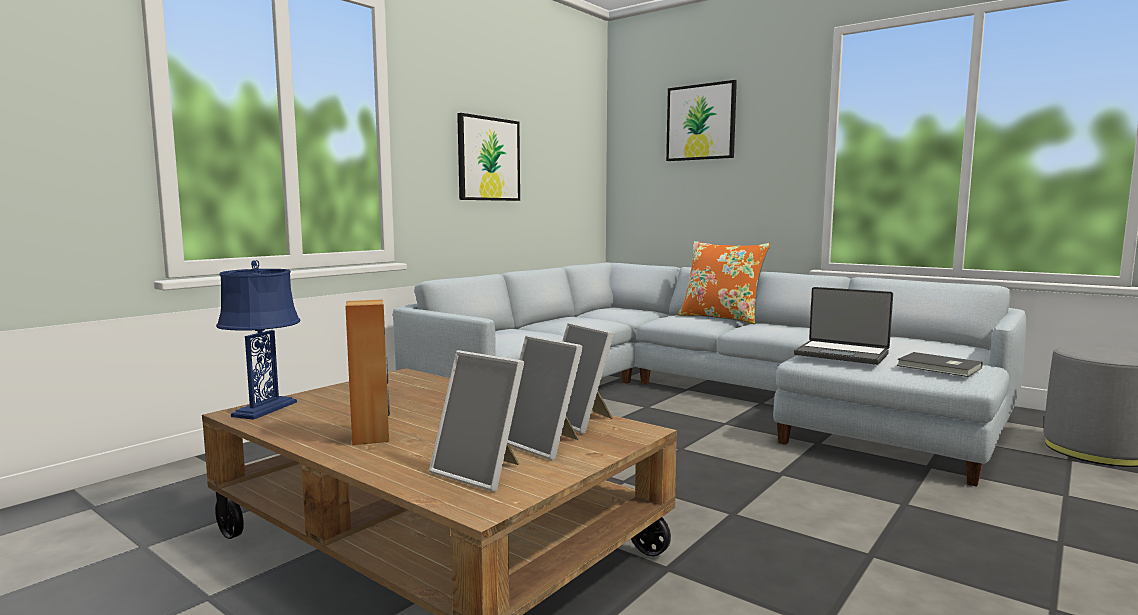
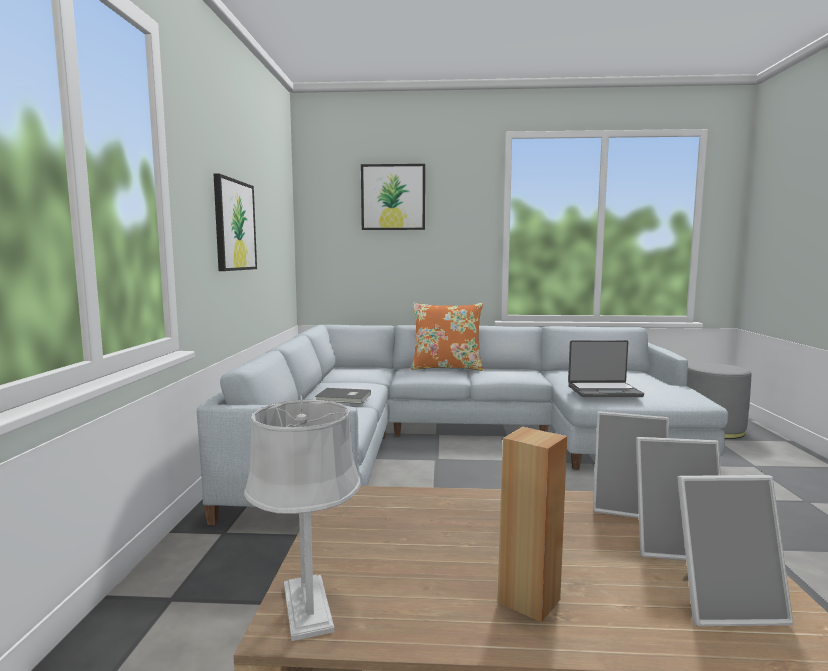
camera: 35 degrees left, 0 degrees up
blue table lamp [216,260,300,420] -> grey table lamp [244,395,361,641]
grey book [897,352,982,377] -> grey book moved to [315,388,371,404]

